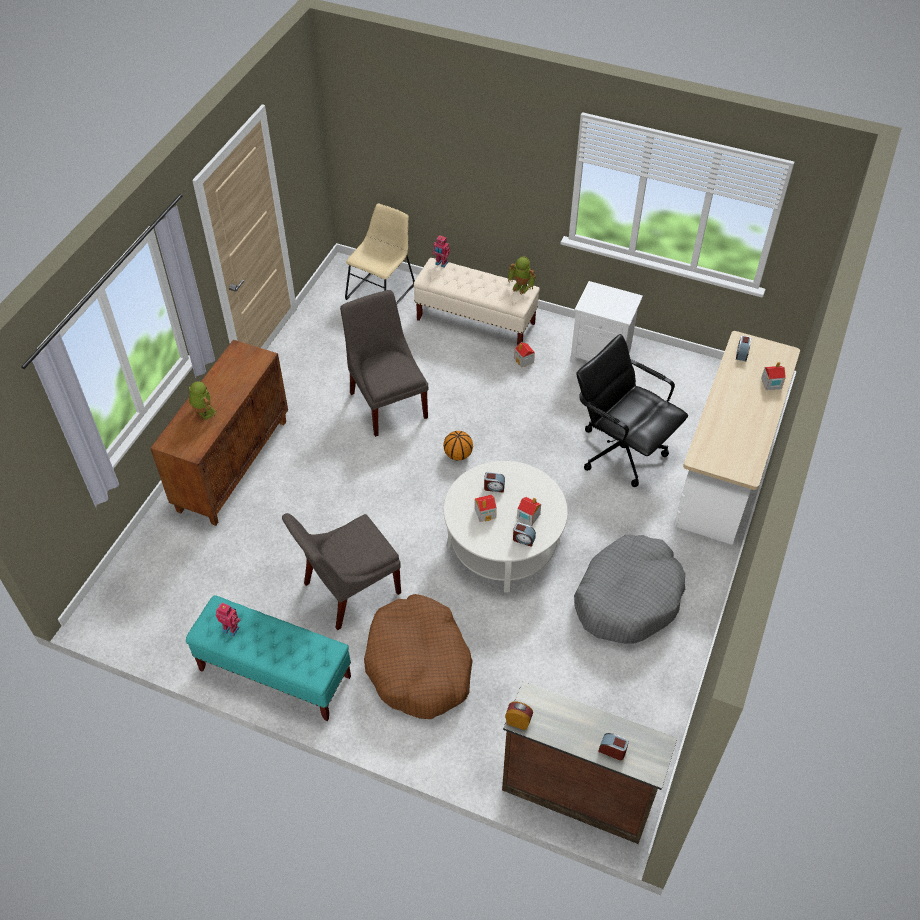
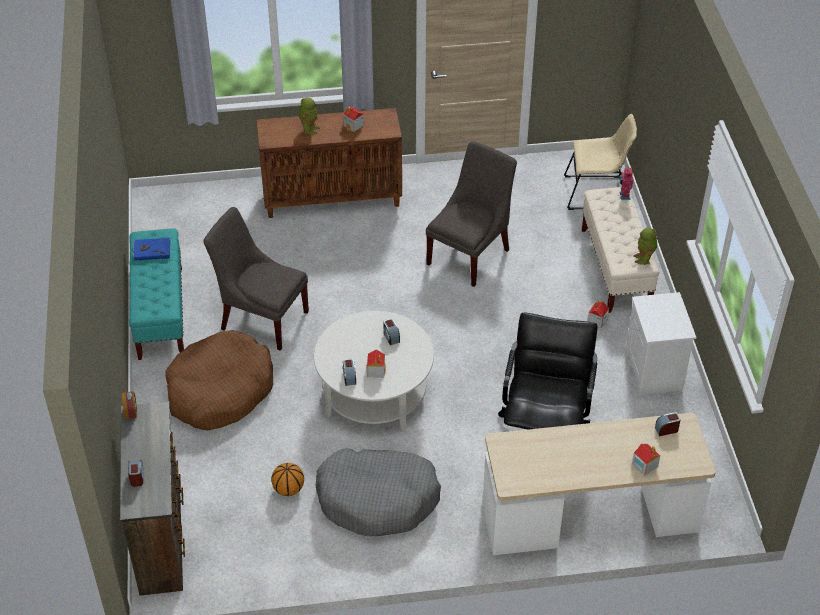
camera: 60 degrees right, 5 degrees down
toy robot [216,603,240,637] -> blue book [133,238,171,261]
basketball [443,431,473,461] -> basketball moved to [271,463,304,496]
toy house [475,495,497,522] -> toy house moved to [343,106,364,132]

